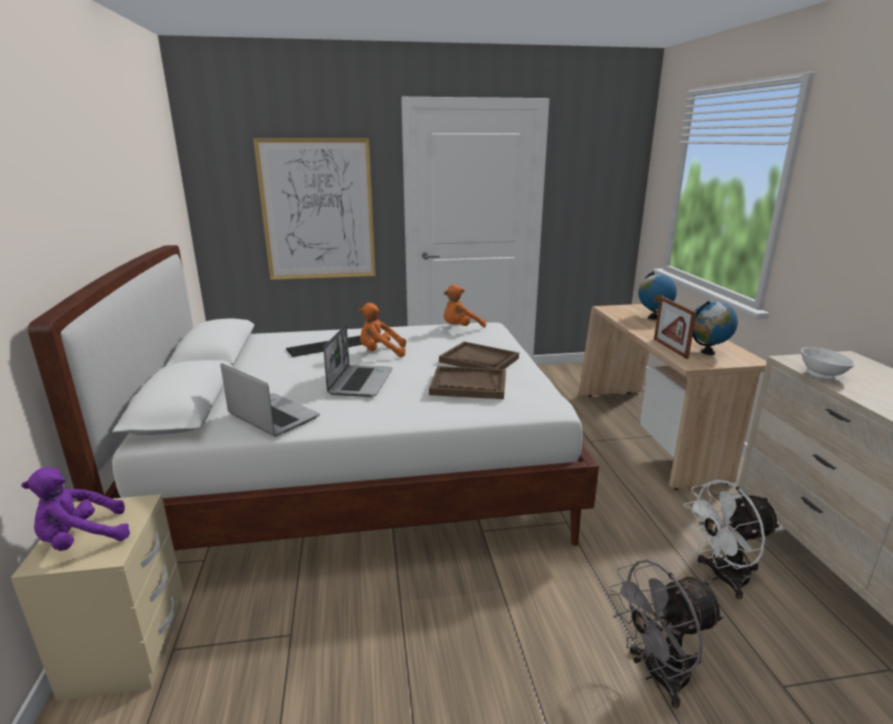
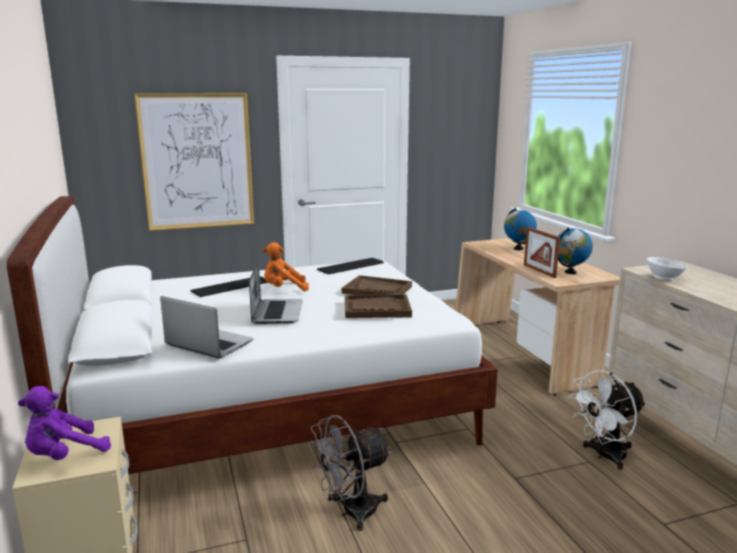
camera: 10 degrees left, 5 degrees down
orange plush toy [444,284,486,328] -> keyboard [317,258,384,274]
grey fan [609,559,724,709] -> grey fan moved to [309,415,391,531]

